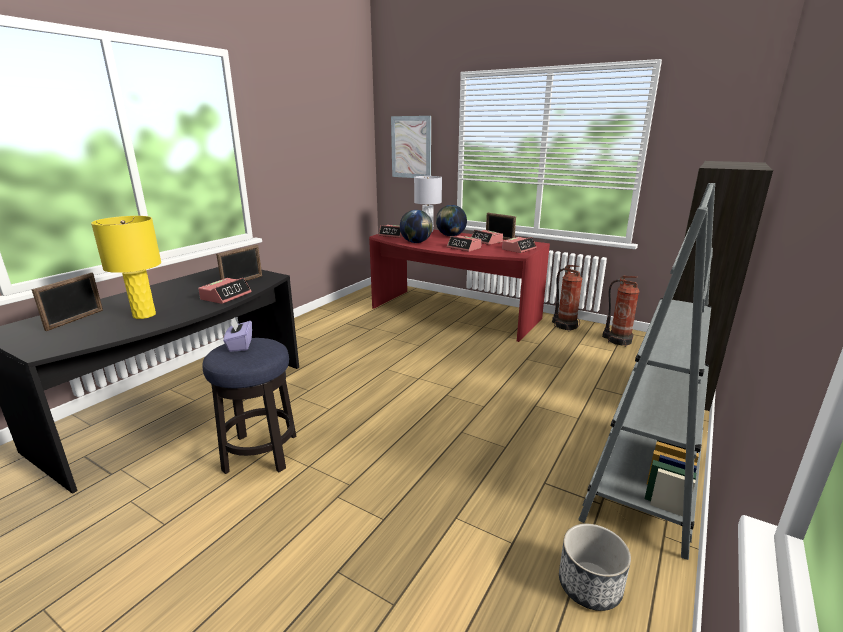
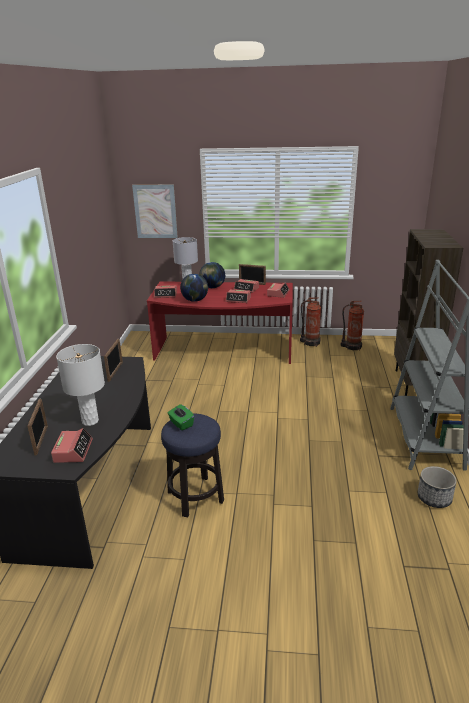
camera: 25 degrees left, 5 degrees up
yellow table lamp [91,216,161,319] -> white table lamp [56,344,105,426]
alarm clock [198,278,251,304] -> alarm clock moved to [51,428,93,463]
purple tissue box [223,317,252,352] -> green tissue box [168,404,194,430]

